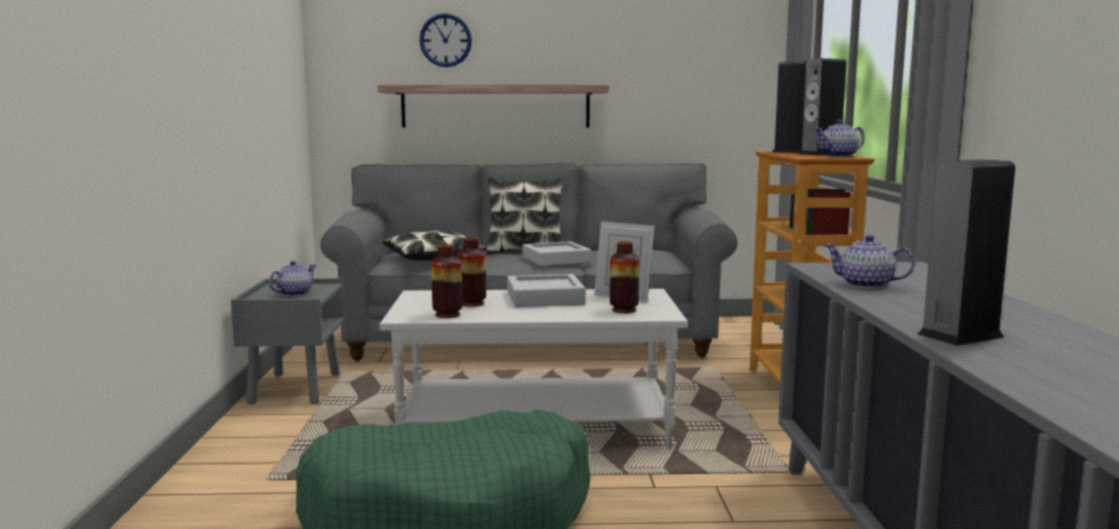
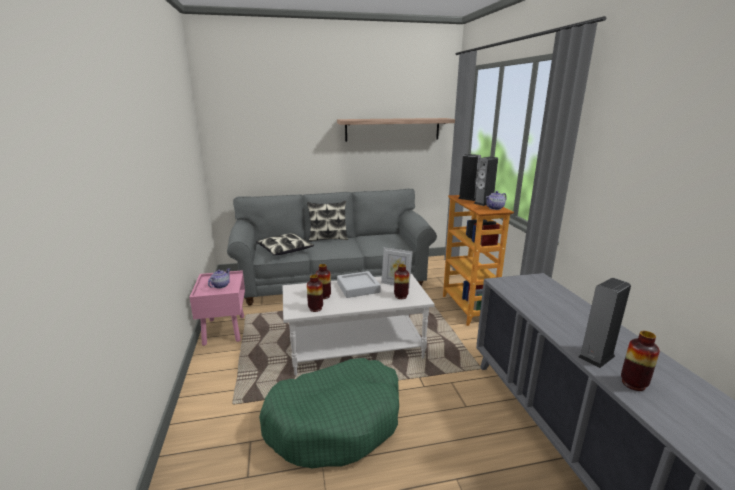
camera: 10 degrees left, 10 degrees up
grey nightstand [231,278,345,404] -> pink nightstand [189,270,245,346]
shelf [378,84,609,128] -> shelf moved to [337,118,455,142]
wall clock [419,13,472,67] -> none
grey tray [522,241,591,266] -> none
teapot [825,235,915,289] -> none
none -> vase [621,331,660,391]

